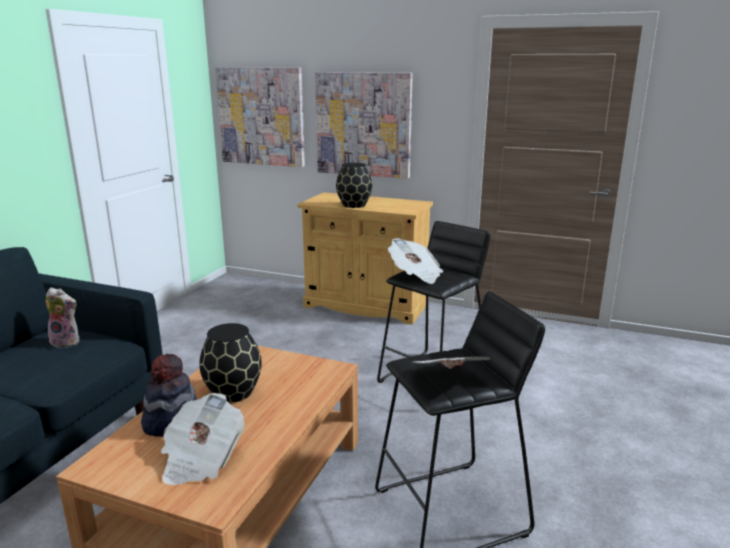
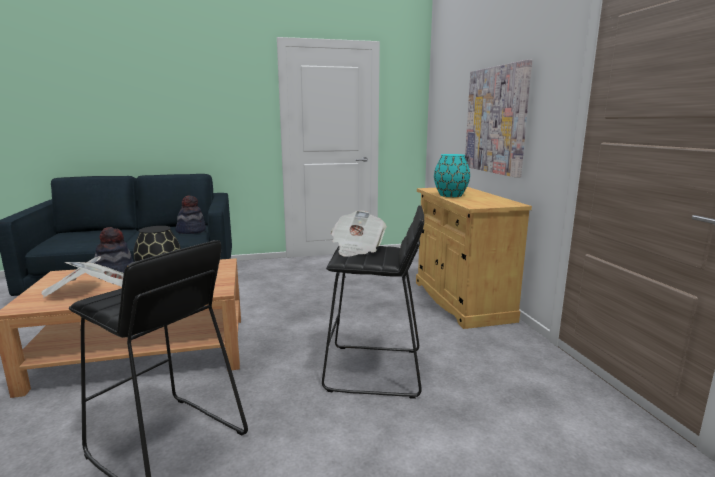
camera: 55 degrees right, 5 degrees down
plush toy [46,287,79,348] -> hat [175,195,206,234]
picture [215,67,305,167] -> none
black vase [336,163,372,208] -> turquoise vase [434,154,470,197]

